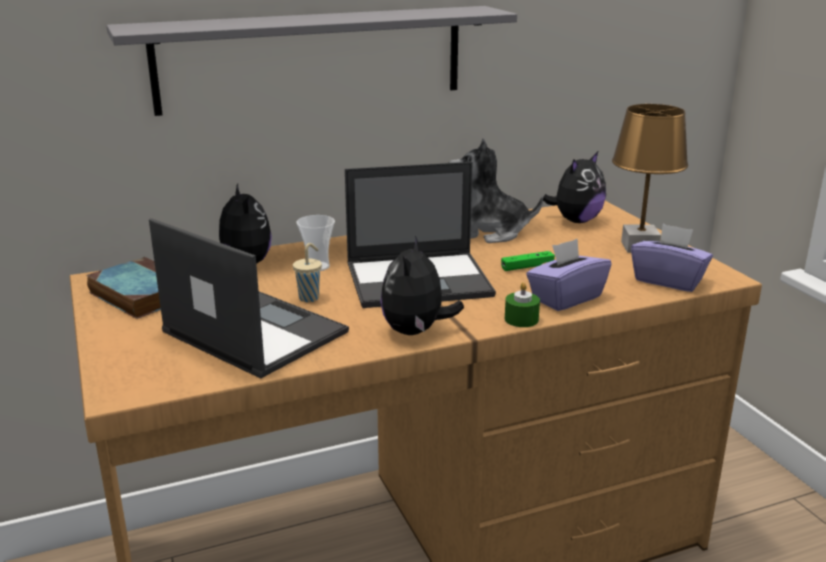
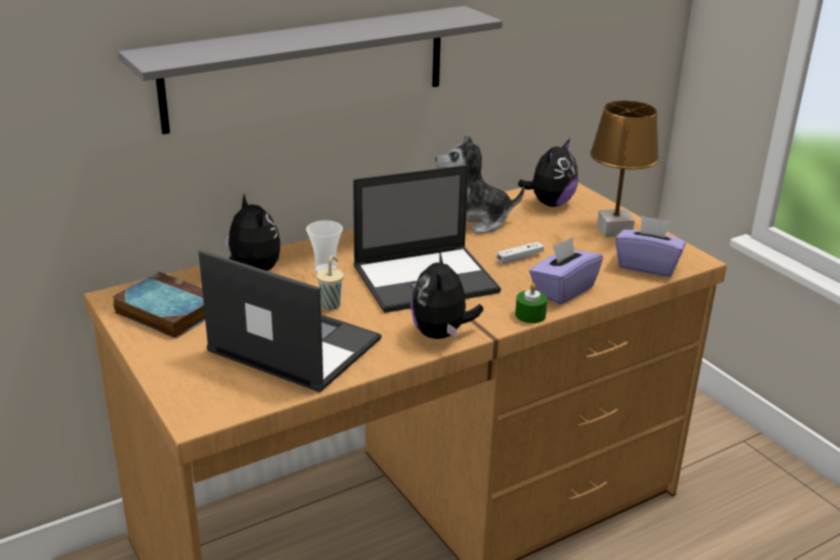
camera: 10 degrees left, 5 degrees up
green game controller [501,251,555,271] -> white game controller [497,242,544,264]

